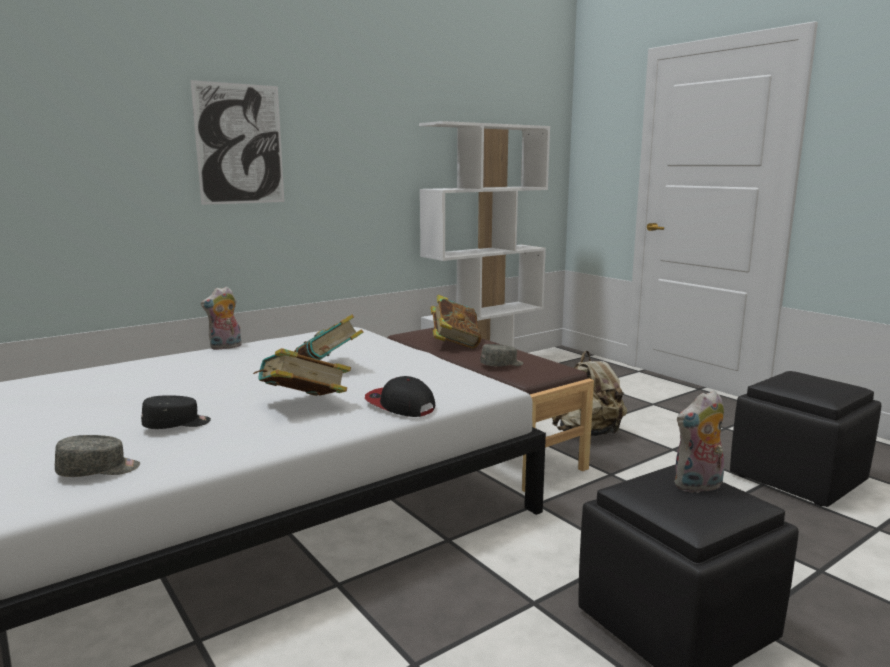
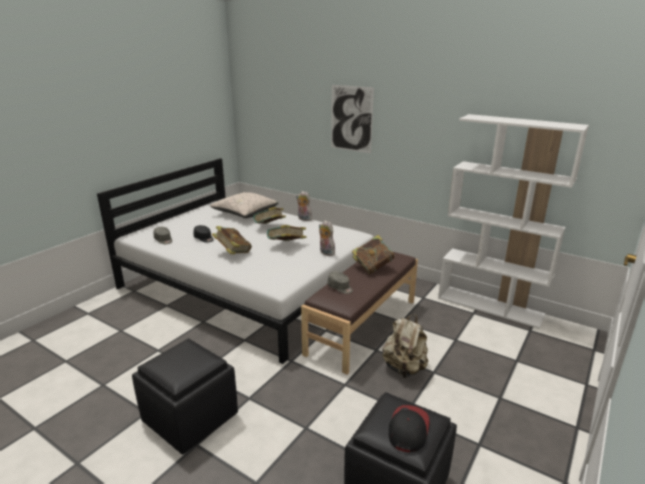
camera: 70 degrees right, 10 degrees up
cap [365,376,435,417] -> cap moved to [389,405,430,452]
plush toy [674,390,724,493] -> plush toy moved to [319,220,335,256]
none -> beige pillow [210,192,278,218]
none -> book [253,207,286,224]

